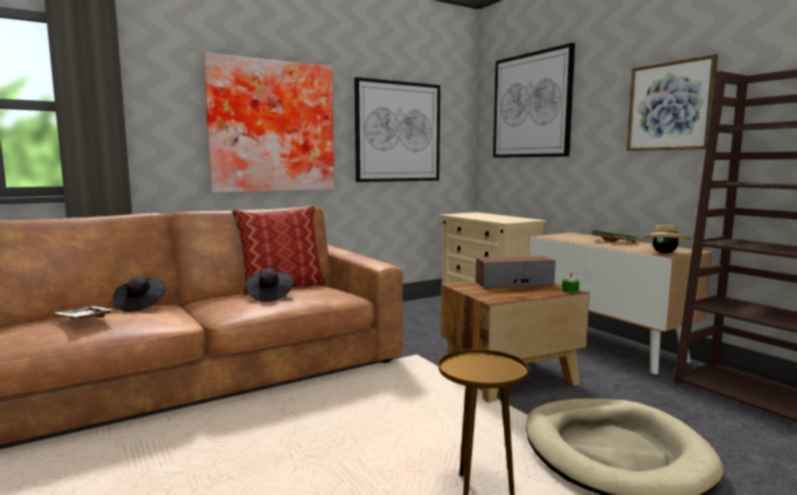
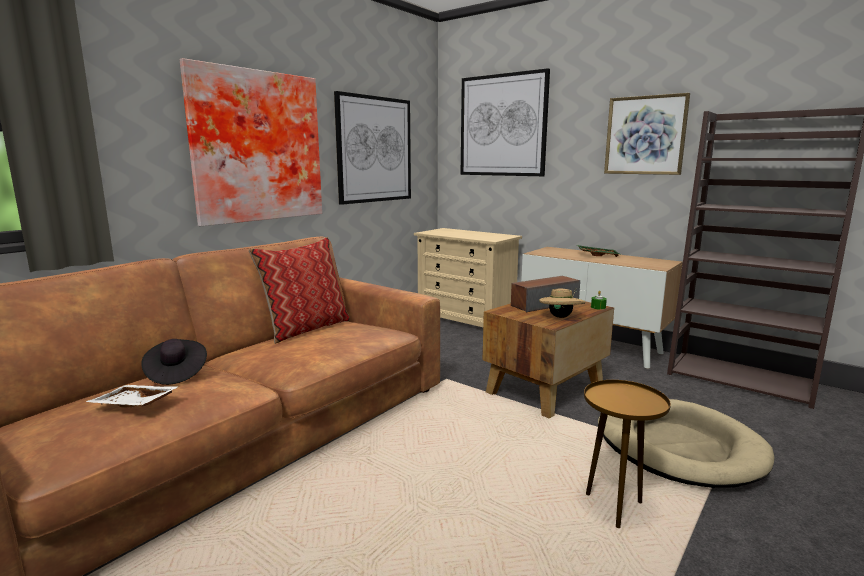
camera: 20 degrees left, 5 degrees up
black hat [245,268,294,302] -> none
beige hat [643,225,692,253] -> beige hat moved to [539,288,586,318]

